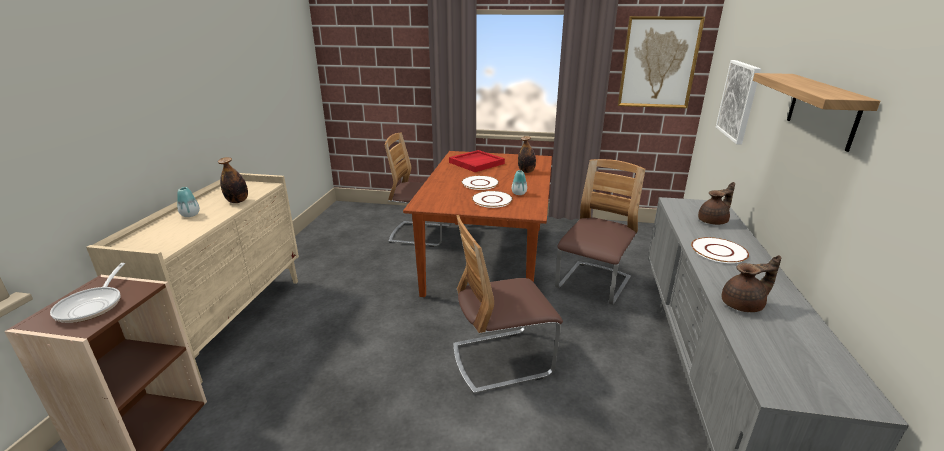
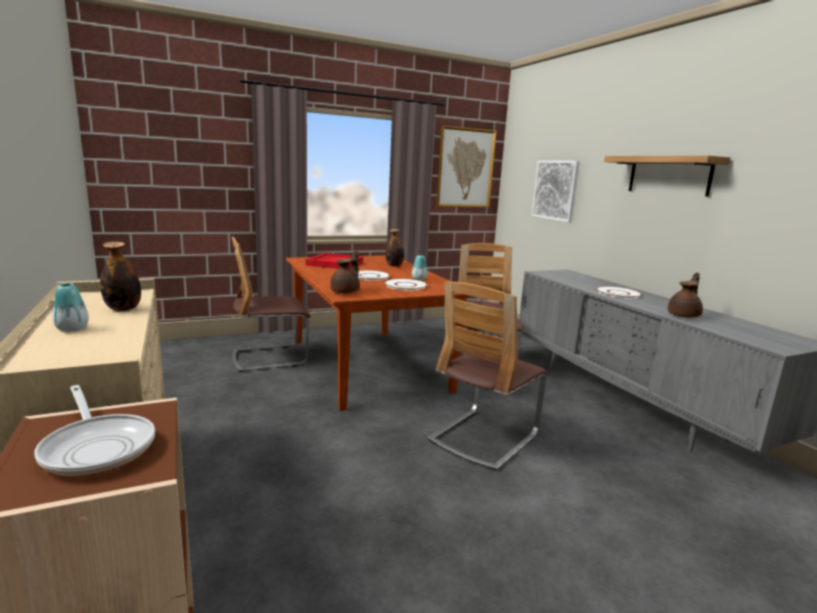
camera: 35 degrees left, 10 degrees down
brown teapot [698,182,735,225] -> brown teapot moved to [330,250,360,293]

